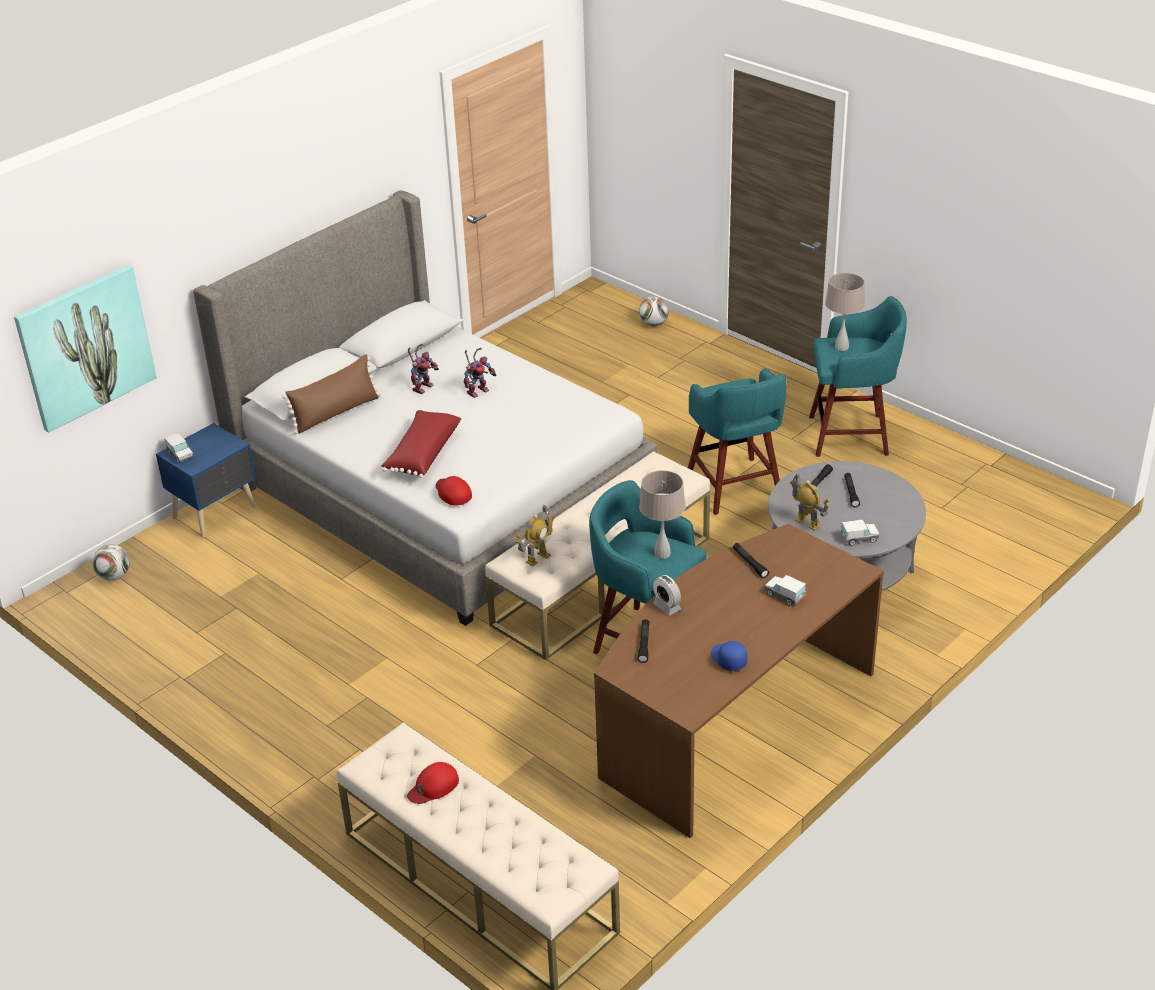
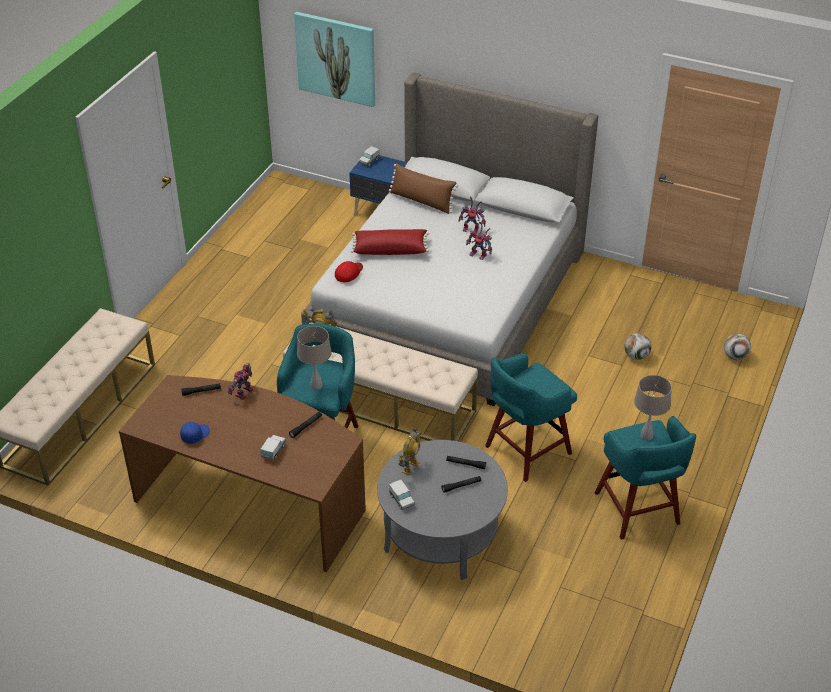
camera: 70 degrees right, 5 degrees up
football [92,544,130,580] -> football moved to [624,333,651,360]
red cap [407,762,459,804] -> none
alarm clock [653,575,681,616] -> toy robot [228,363,253,399]

